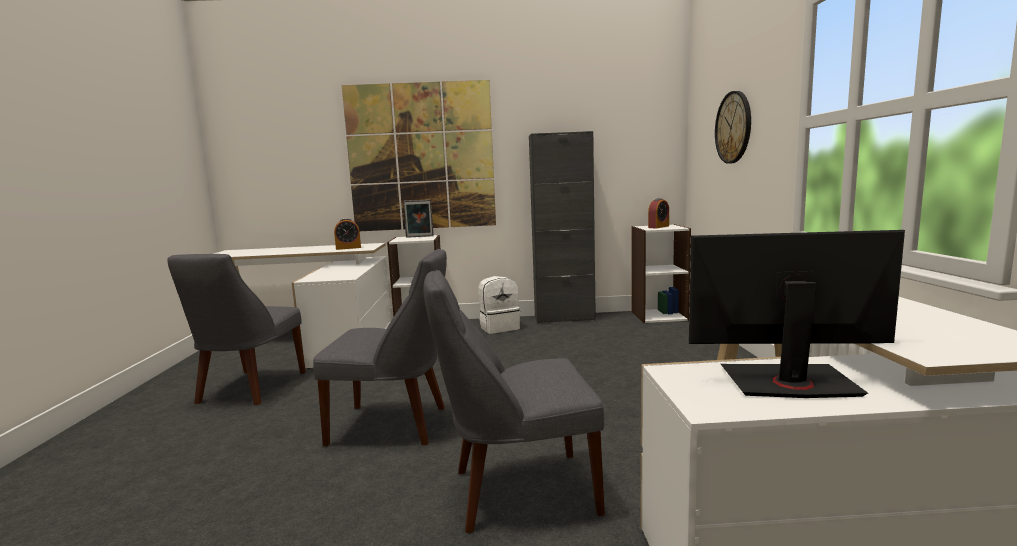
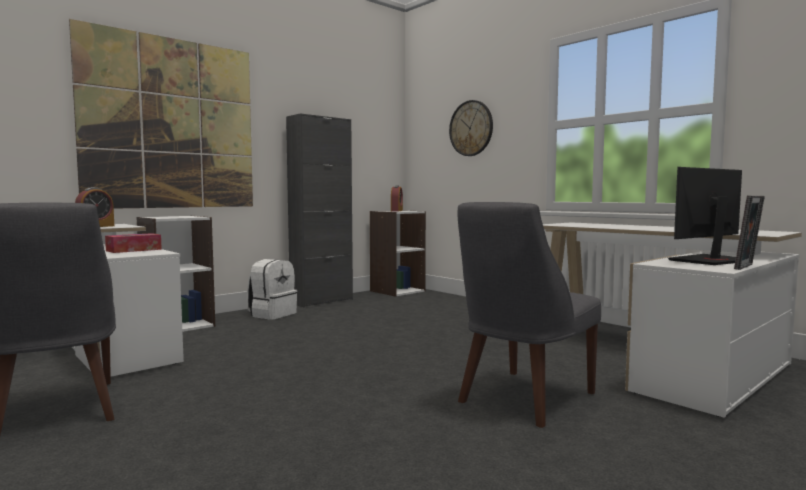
camera: 40 degrees left, 5 degrees down
grey chair [313,249,447,446] -> none
picture frame [403,200,434,238] -> picture frame moved to [734,195,765,270]
none -> tissue box [105,233,162,253]

